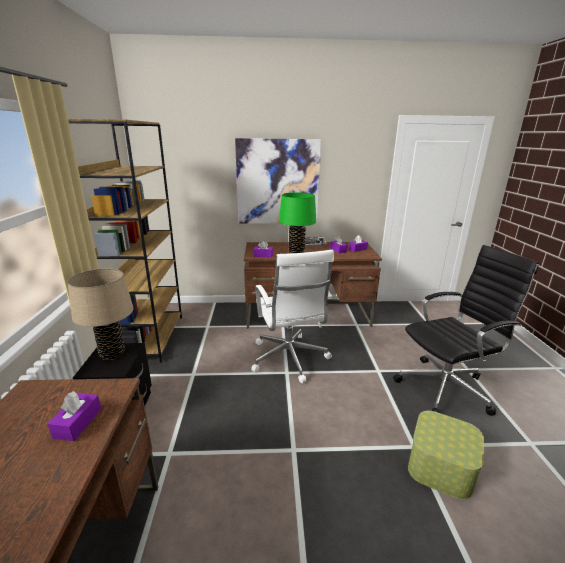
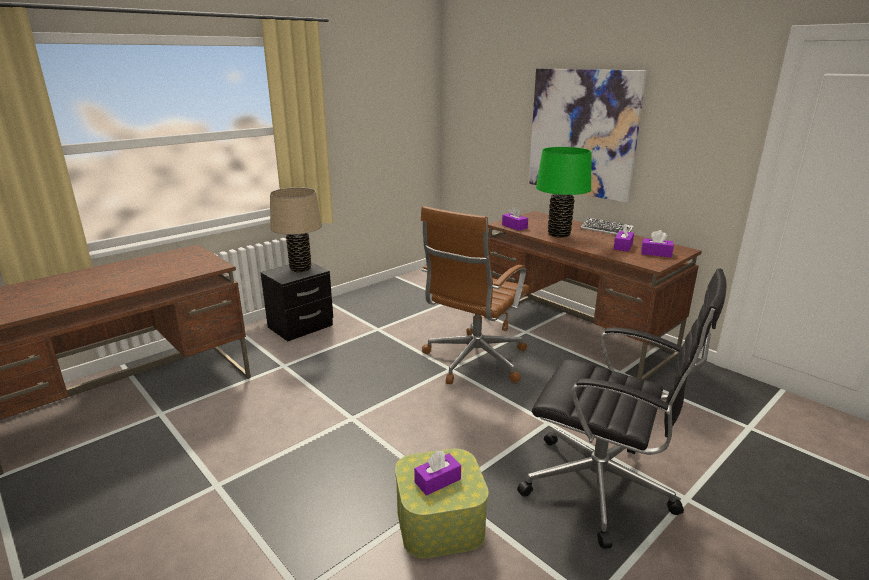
camera: 50 degrees right, 0 degrees up
purple tissue box [48,391,101,441] -> purple tissue box moved to [414,451,461,496]
brown bookcase [68,119,182,363] -> none
white office chair [251,250,334,383] -> brown office chair [421,206,530,384]

